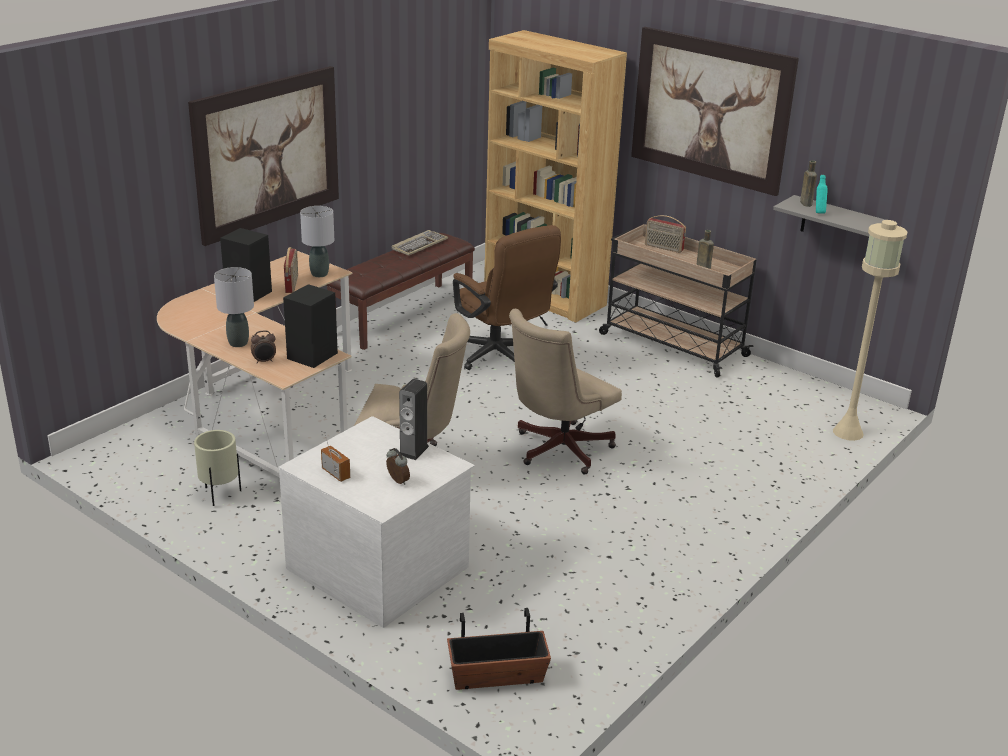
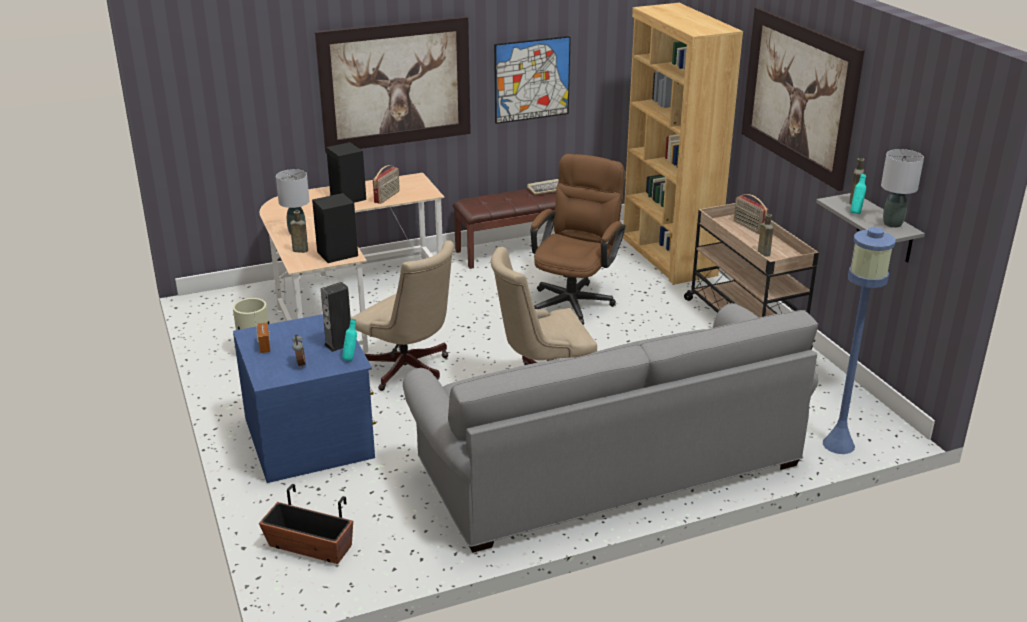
camera: 30 degrees right, 0 degrees up
alarm clock [251,330,276,364] -> brown bottle [290,210,308,253]
white dresser [279,416,475,628] -> blue dresser [233,314,376,483]
grey table lamp [300,206,334,277] -> grey table lamp moved to [881,149,924,228]
brown office chair [453,225,561,370] -> brown office chair turned 150 degrees counterclockwise [530,154,626,325]
beige floor lamp [833,220,907,441] -> blue floor lamp [823,227,896,454]
none -> turquoise bottle [342,319,357,361]
none -> grey sofa [403,303,818,553]
none -> picture [494,36,571,124]

